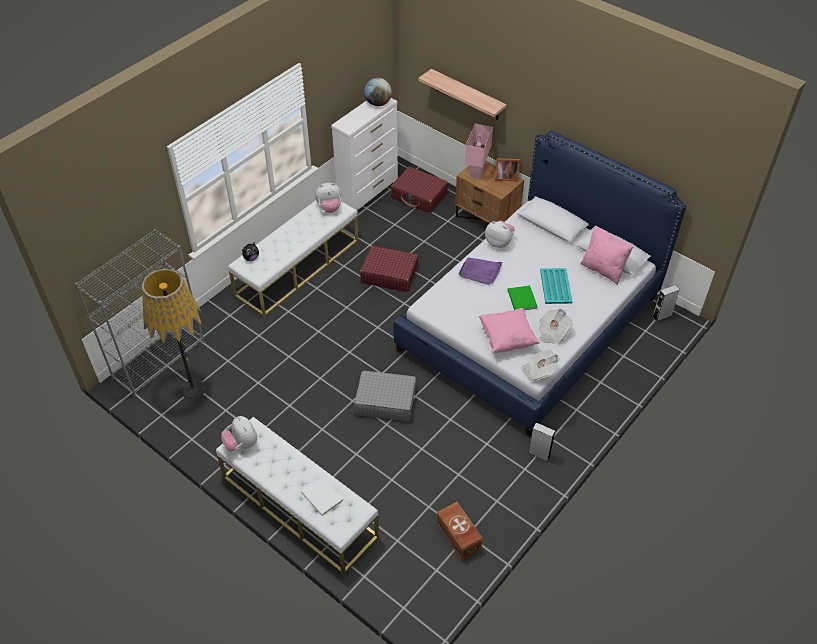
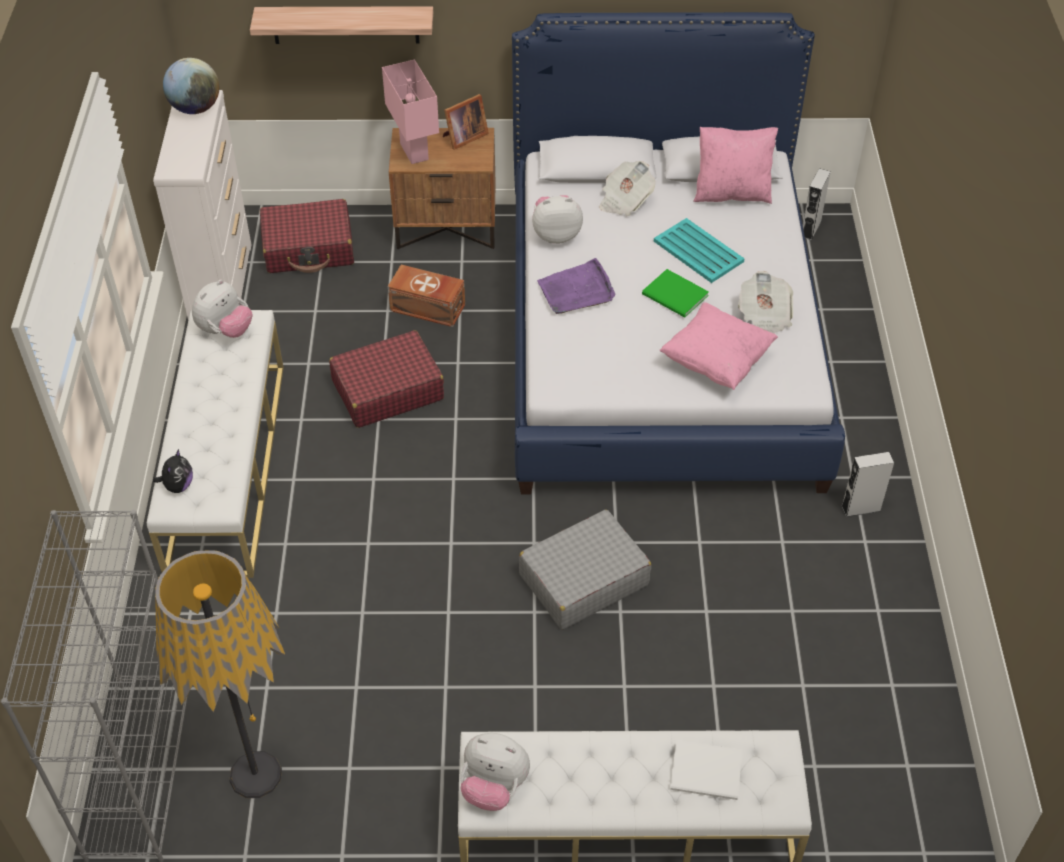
camera: 40 degrees left, 0 degrees up
brown storage box [437,502,483,560] -> brown storage box moved to [388,264,465,327]
newspaper [521,350,560,381] -> newspaper moved to [599,161,655,216]

